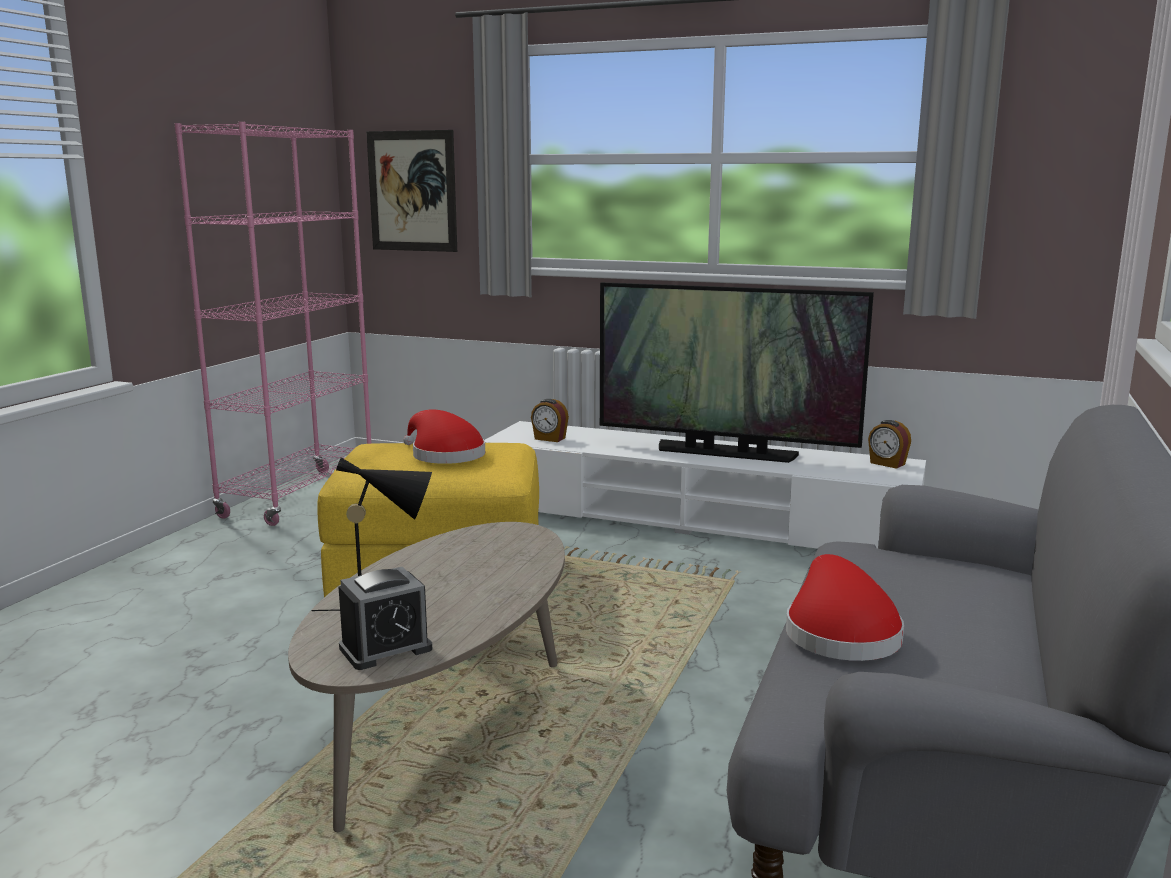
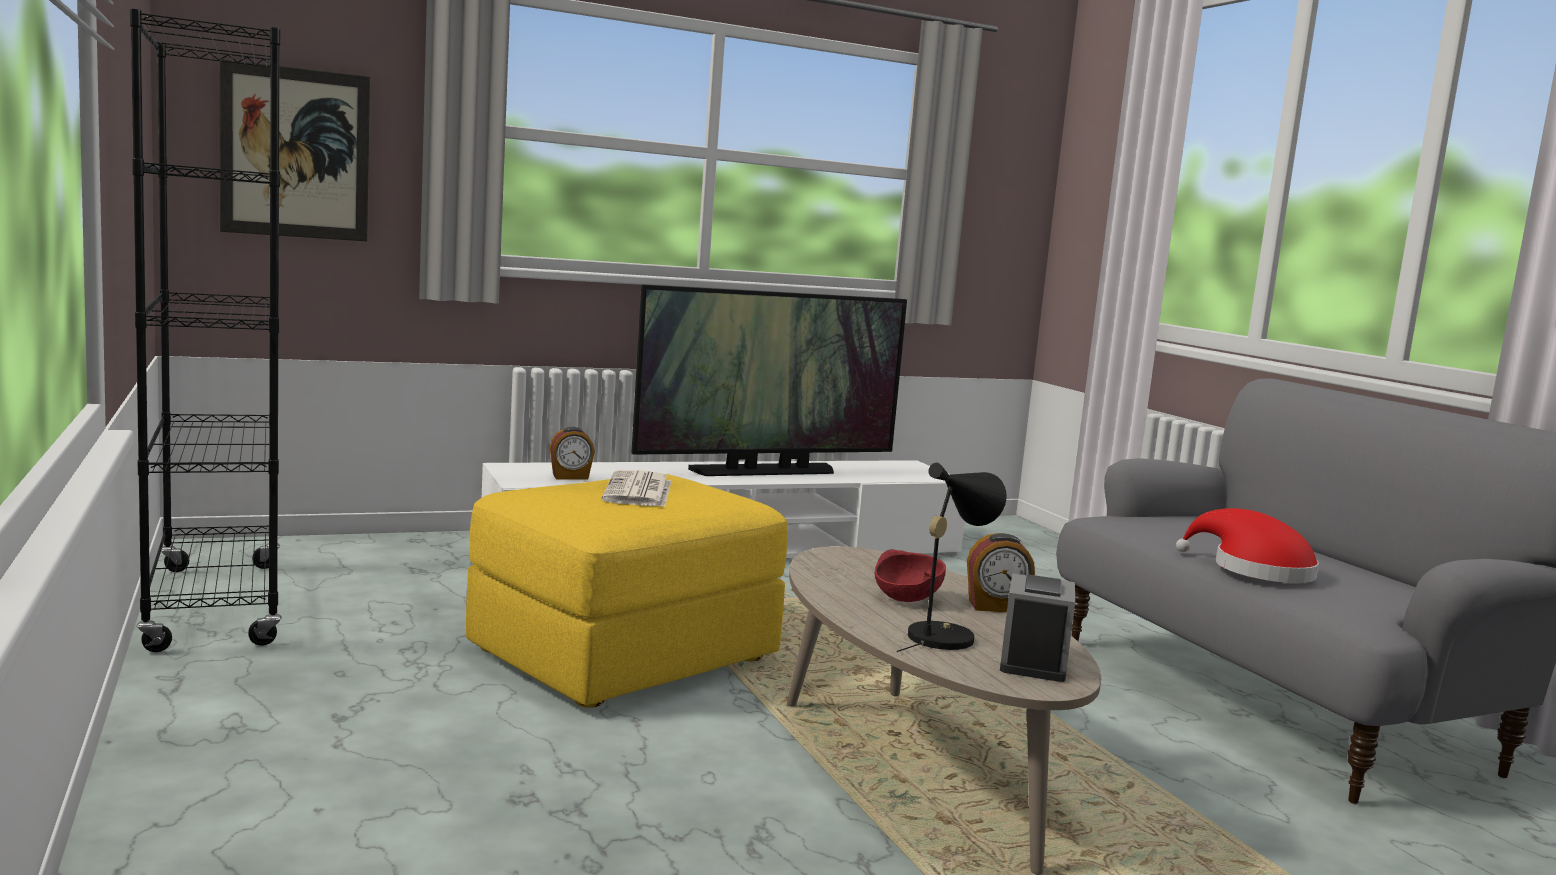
camera: 45 degrees left, 5 degrees down
pink bookcase [175,122,371,526] -> black bookcase [130,9,282,652]
red hat [403,409,485,464] -> newspaper [602,470,671,507]
alarm clock [868,420,911,469] -> alarm clock moved to [967,533,1035,613]
none -> red bowl [874,549,946,602]

